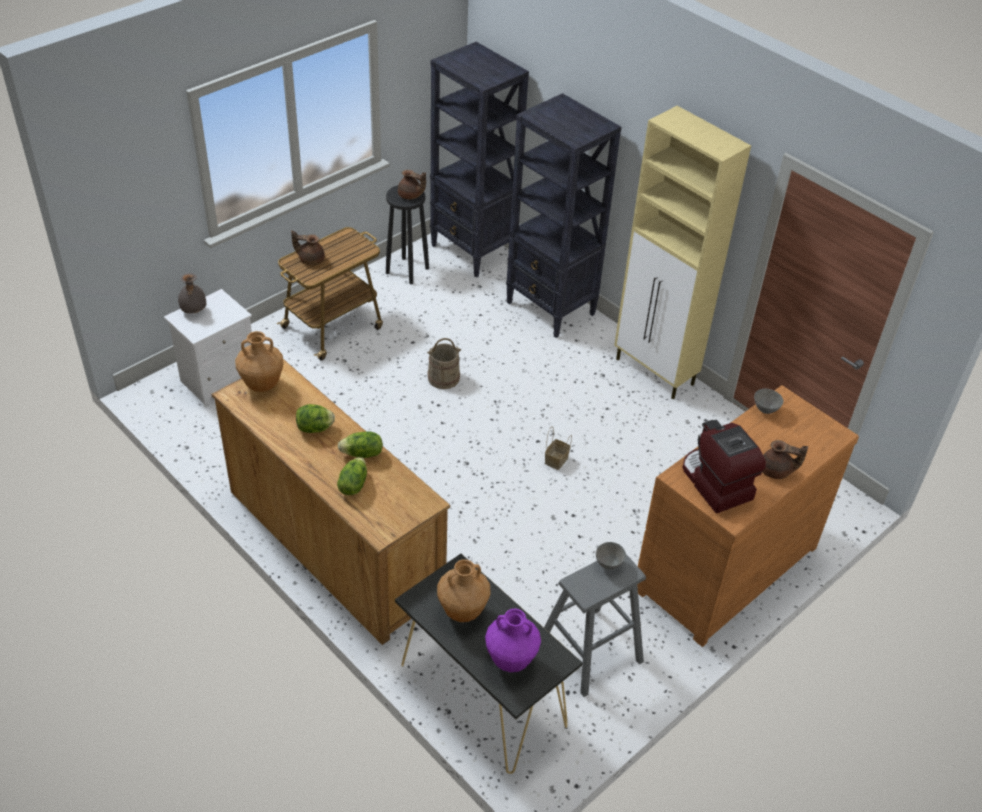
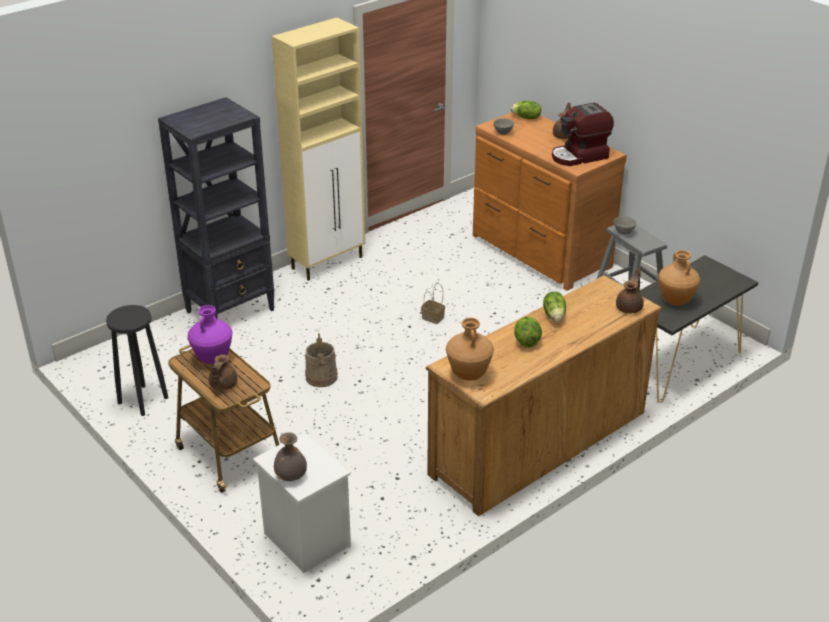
camera: 85 degrees left, 10 degrees down
lettuce [337,457,367,495] -> lettuce moved to [511,101,541,119]
brown teapot [398,170,426,199] -> brown teapot moved to [616,268,644,313]
black bookcase [430,42,529,278] -> none
purple vase [485,608,541,672] -> purple vase moved to [187,305,233,364]

